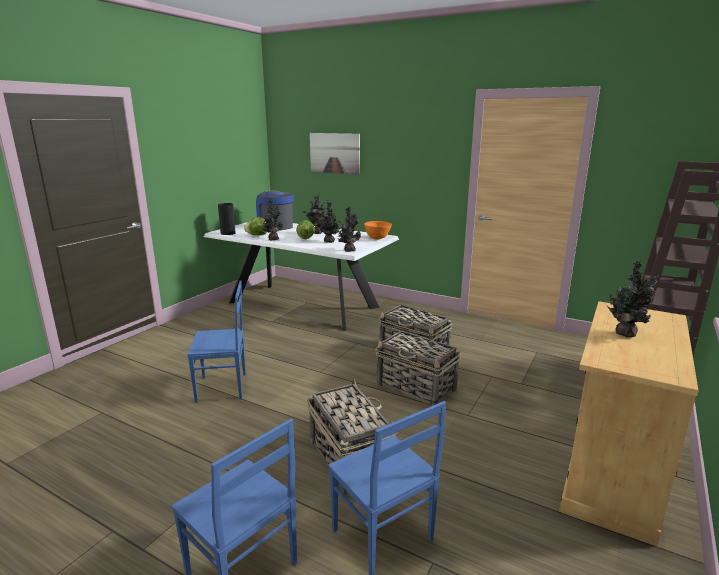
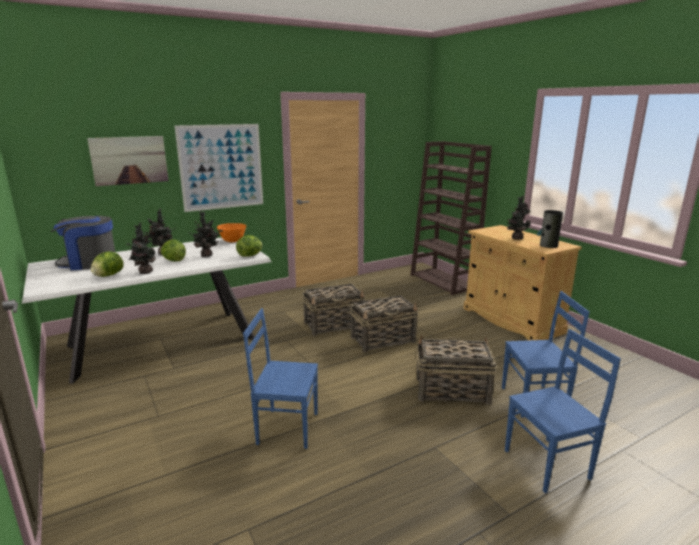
camera: 60 degrees left, 0 degrees up
blue chair [187,280,246,403] -> blue chair turned 105 degrees counterclockwise [243,308,318,449]
vase [218,203,236,235] -> vase moved to [537,210,563,248]
potted plant [337,207,361,252] -> lettuce [236,235,262,257]
none -> picture [175,124,263,212]

